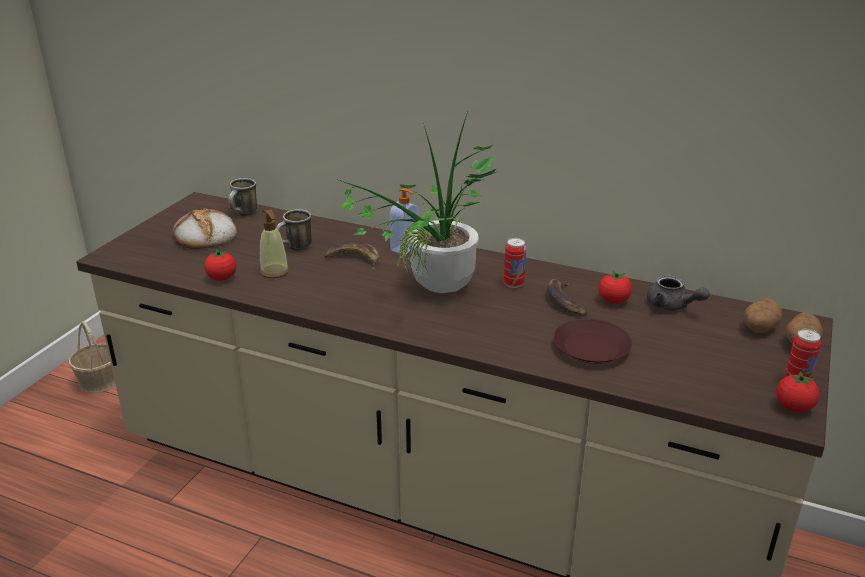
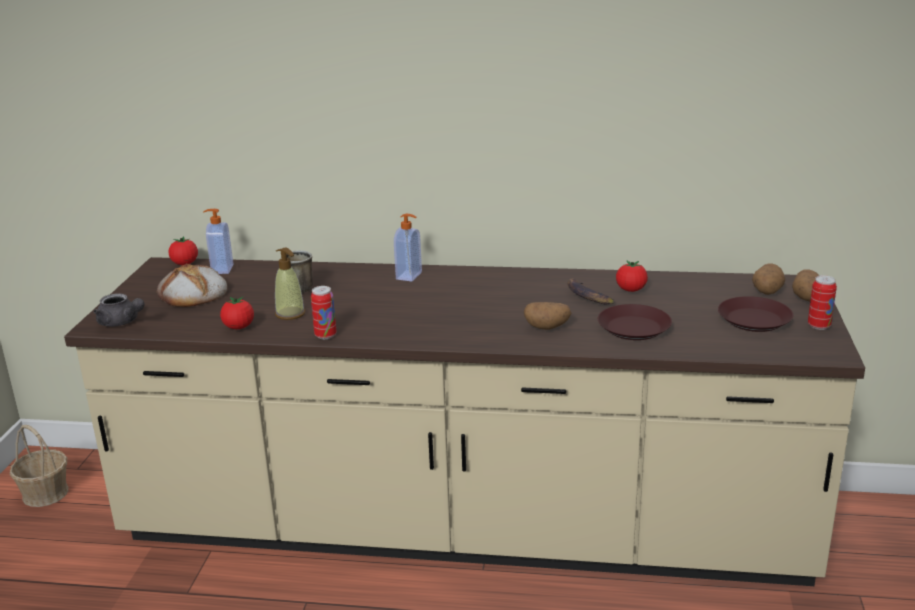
camera: 15 degrees left, 5 degrees down
mug [228,178,257,216] -> soap dispenser [204,209,233,274]
banana [324,241,379,270] -> none
potted plant [339,112,496,293] -> none
can [504,238,526,288] -> can moved to [311,286,336,339]
grey teapot [647,275,710,311] -> grey teapot moved to [93,293,145,327]
tomato [776,371,819,412] -> tomato moved to [169,236,198,265]
none -> potato [524,302,571,330]
none -> brown plate [718,296,793,332]

